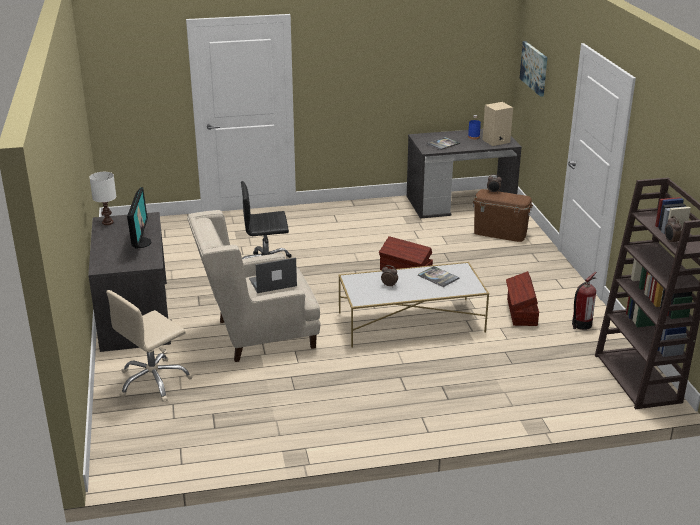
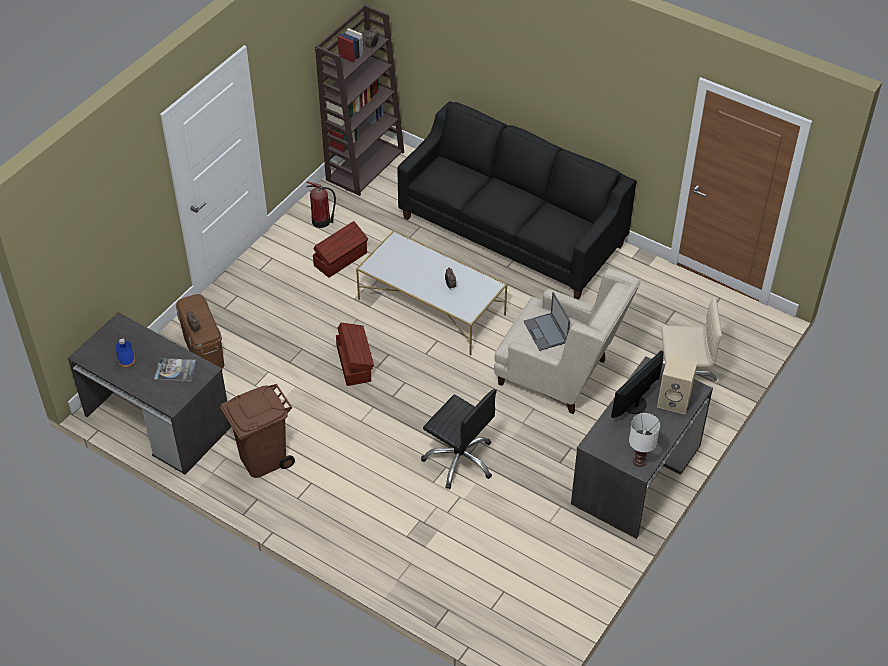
camera: 135 degrees left, 20 degrees up
laptop [249,258,297,293] -> laptop turned 45 degrees clockwise [523,292,570,351]
book [418,266,459,287] -> none
beige speaker [482,102,513,146] -> beige speaker moved to [657,355,697,414]
picture [520,41,548,97] -> none
none -> brown trash can [220,384,295,478]
none -> black sofa [397,101,636,299]

